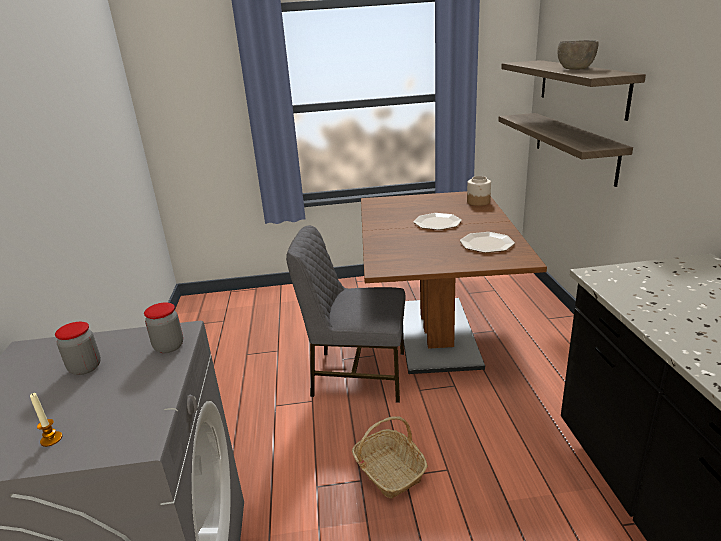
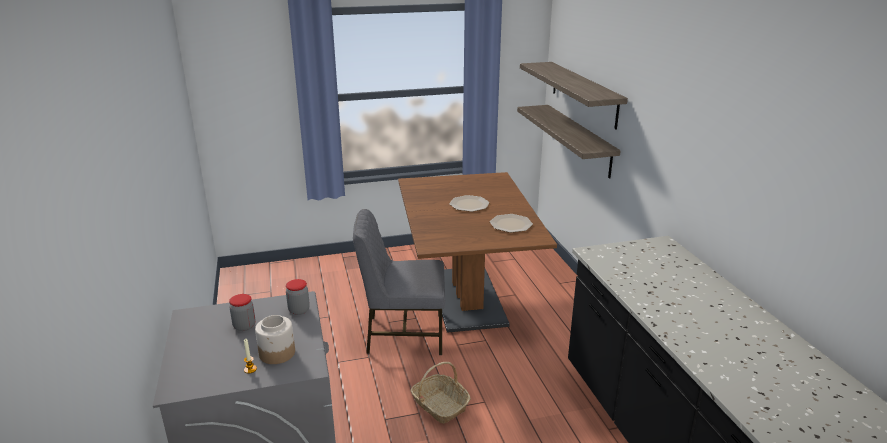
camera: 10 degrees left, 0 degrees up
jar [467,176,491,206] -> jar moved to [255,315,295,364]
grey bowl [557,40,599,70] -> none

